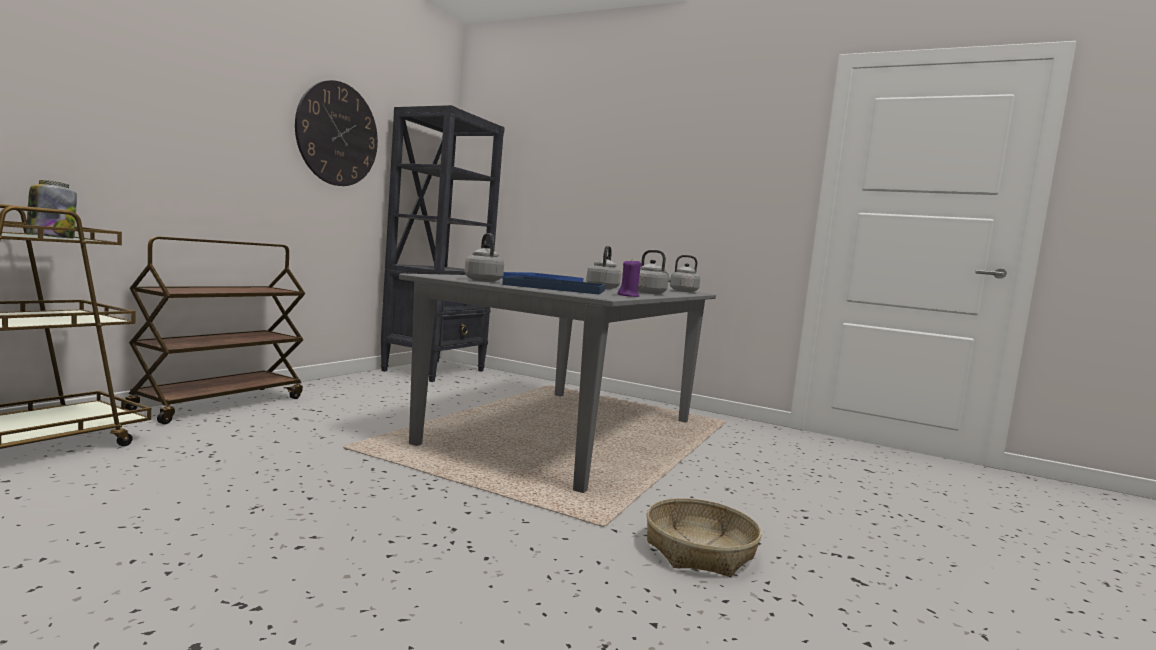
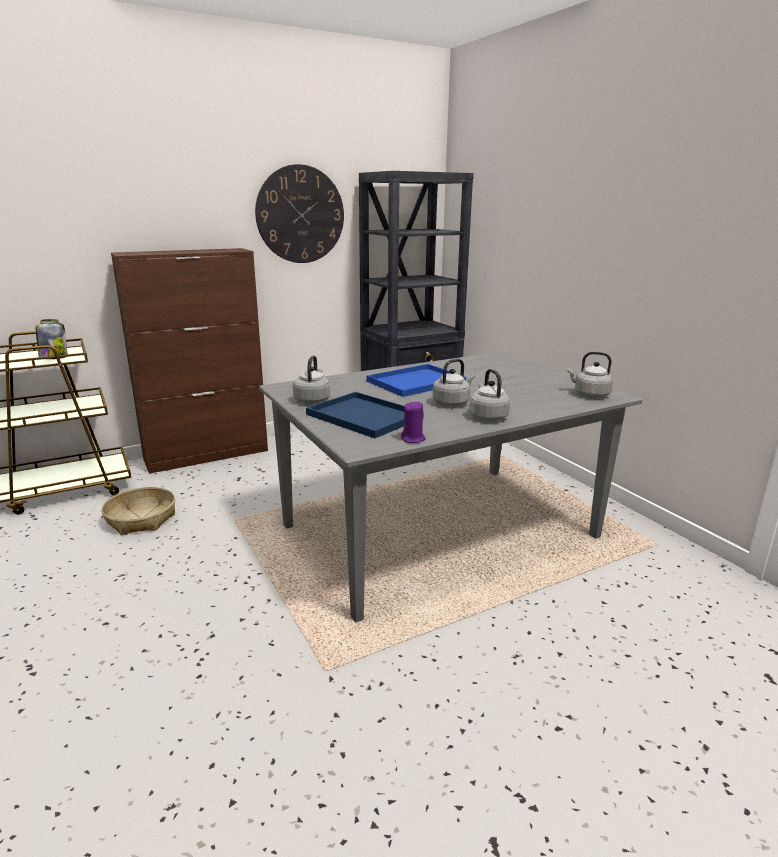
camera: 35 degrees right, 15 degrees up
brown cart [125,236,306,424] -> brown cabinet [111,248,268,474]
basket [646,498,762,577] -> basket moved to [101,487,175,535]

